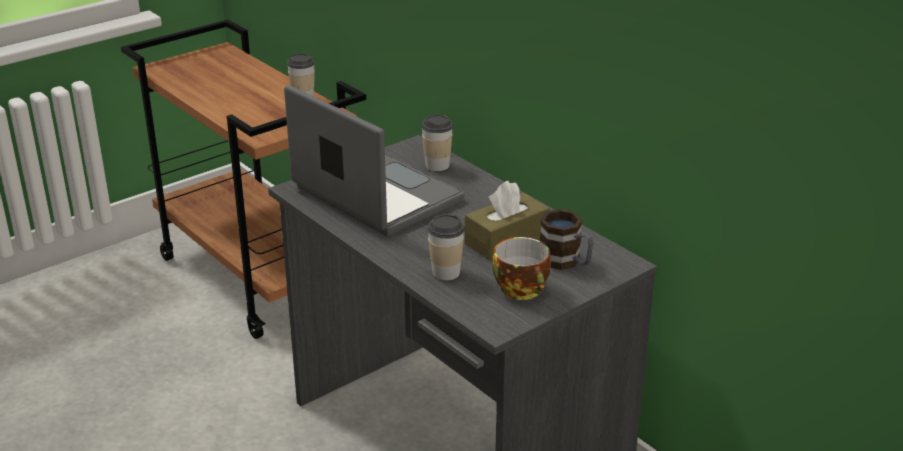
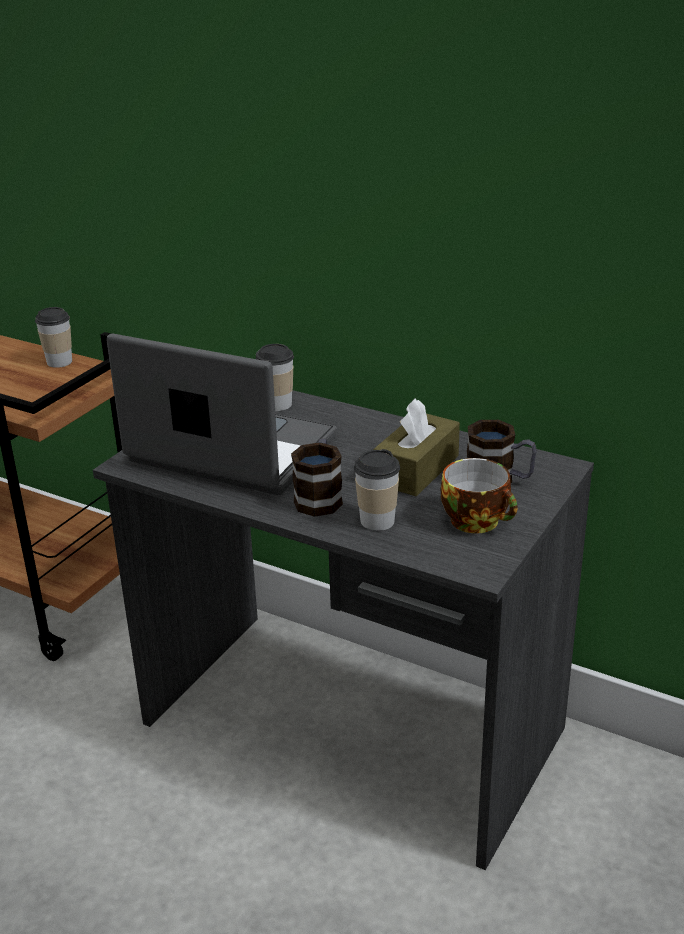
camera: 20 degrees left, 0 degrees up
none -> mug [291,438,343,517]

